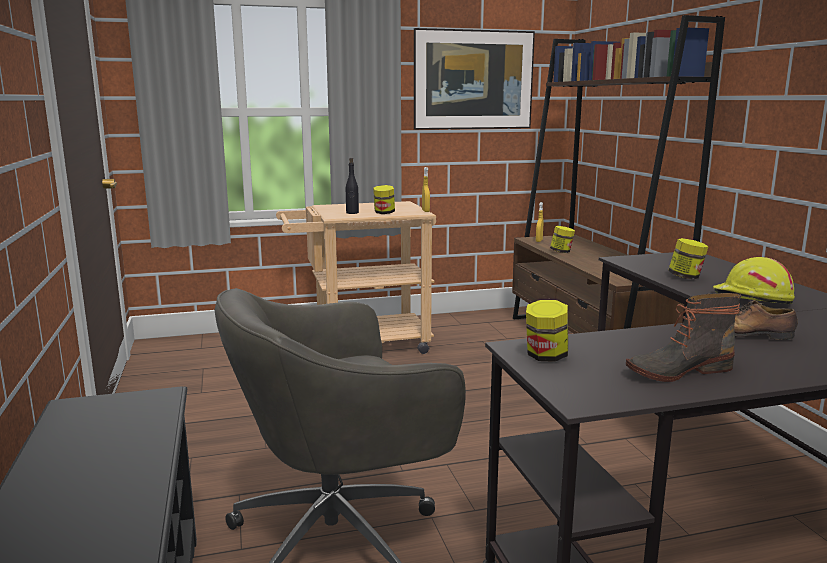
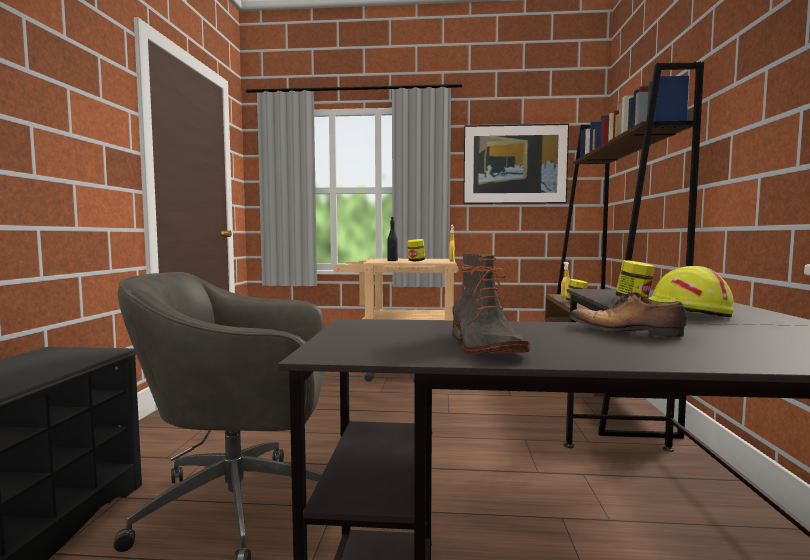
camera: 20 degrees right, 10 degrees down
jar [526,300,568,362] -> none
boot [626,293,741,382] -> boot turned 105 degrees counterclockwise [452,254,530,354]

